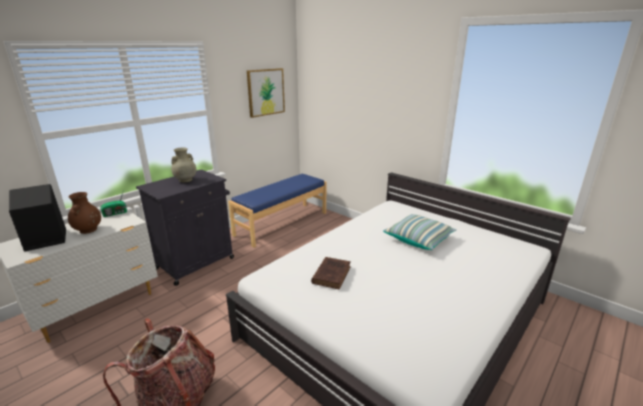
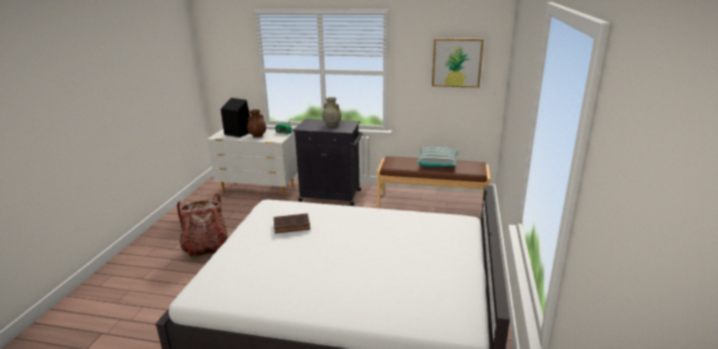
camera: 60 degrees right, 0 degrees up
blue bench [228,174,326,248] -> brown bench [377,156,490,208]
pillow [383,214,457,250] -> pillow moved to [417,147,459,167]

